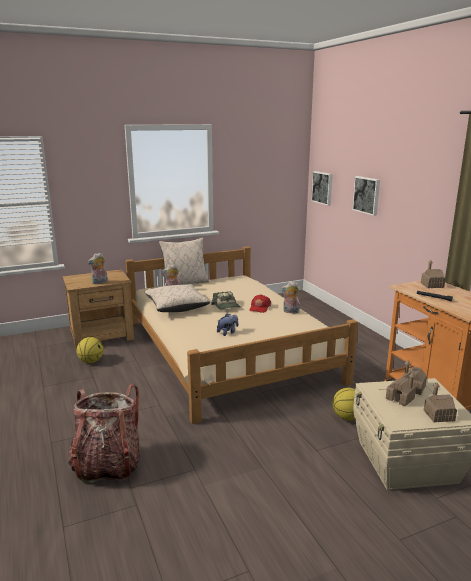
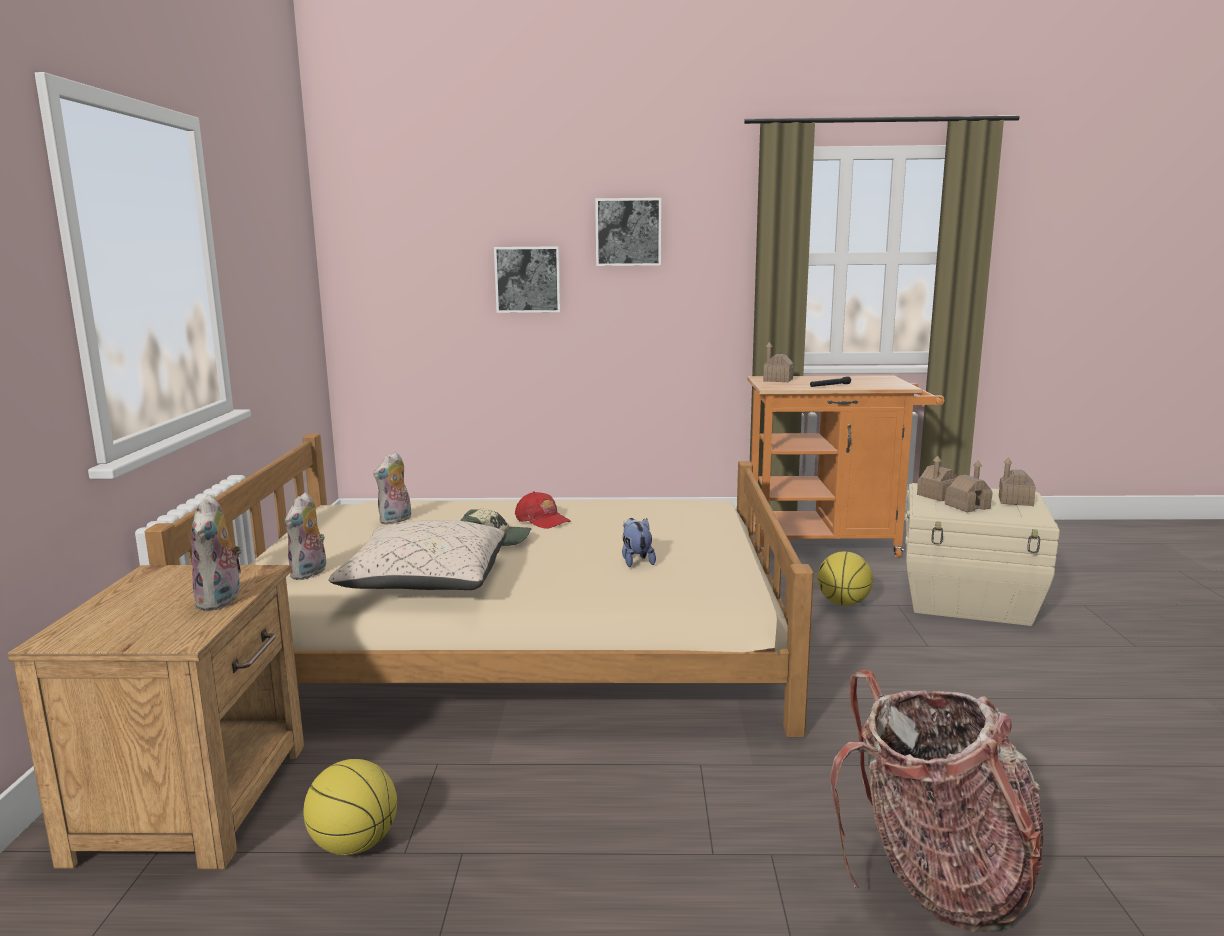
camera: 65 degrees left, 5 degrees down
beige pillow [159,238,209,286] -> none
plush toy [281,282,300,313] -> plush toy moved to [373,452,411,525]
picture [311,171,333,205] -> picture moved to [595,198,661,266]

